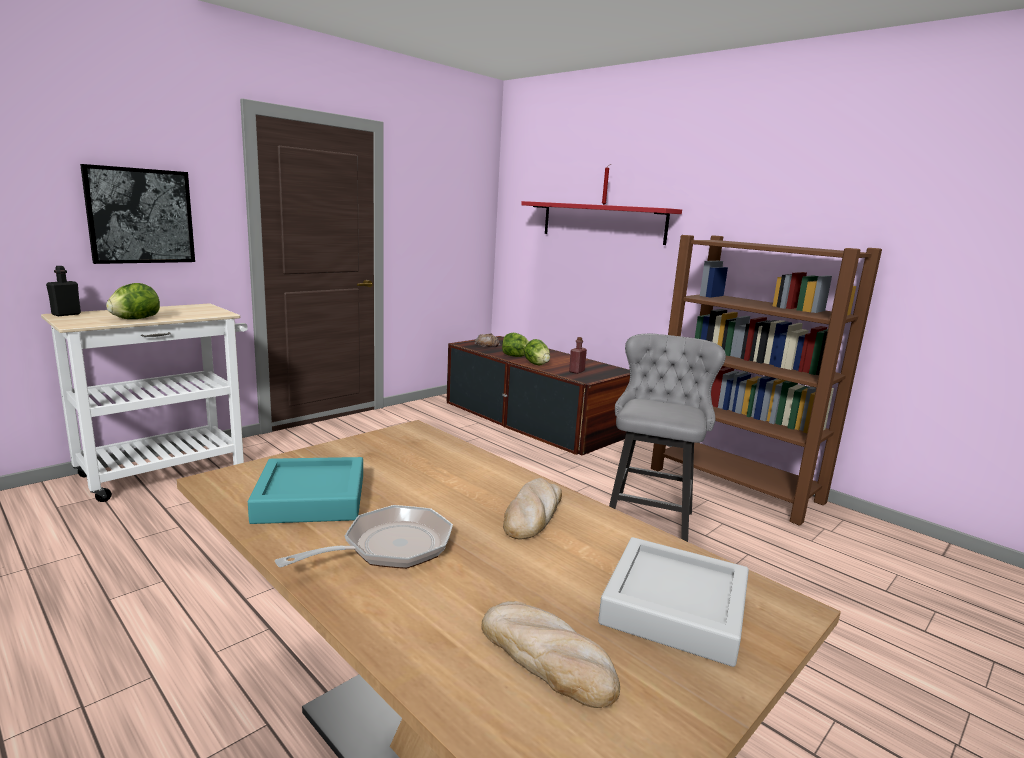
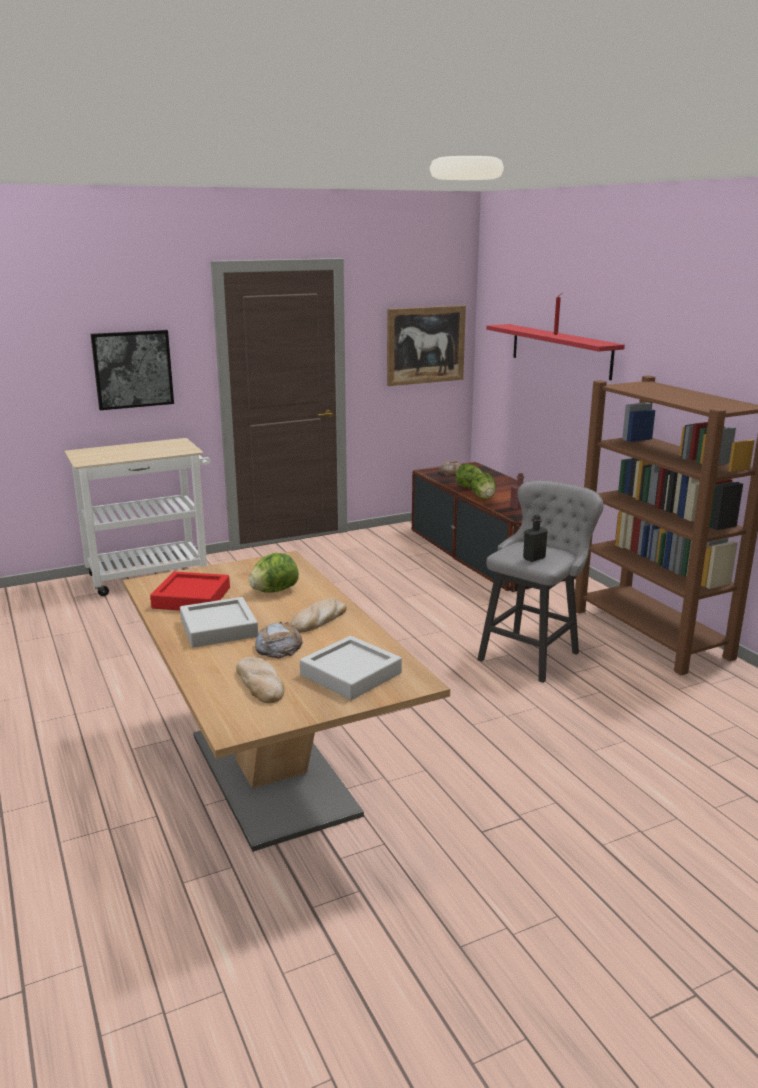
camera: 20 degrees right, 5 degrees up
black bottle [46,266,81,316] -> black bottle moved to [523,514,548,562]
lettuce [106,283,160,319] -> lettuce moved to [249,553,299,593]
turquoise tray [248,457,363,524] -> red tray [150,572,230,610]
frying pan [275,505,453,569] -> grey tray [180,597,258,648]
none -> bread [255,621,304,659]
none -> picture [387,305,466,386]

